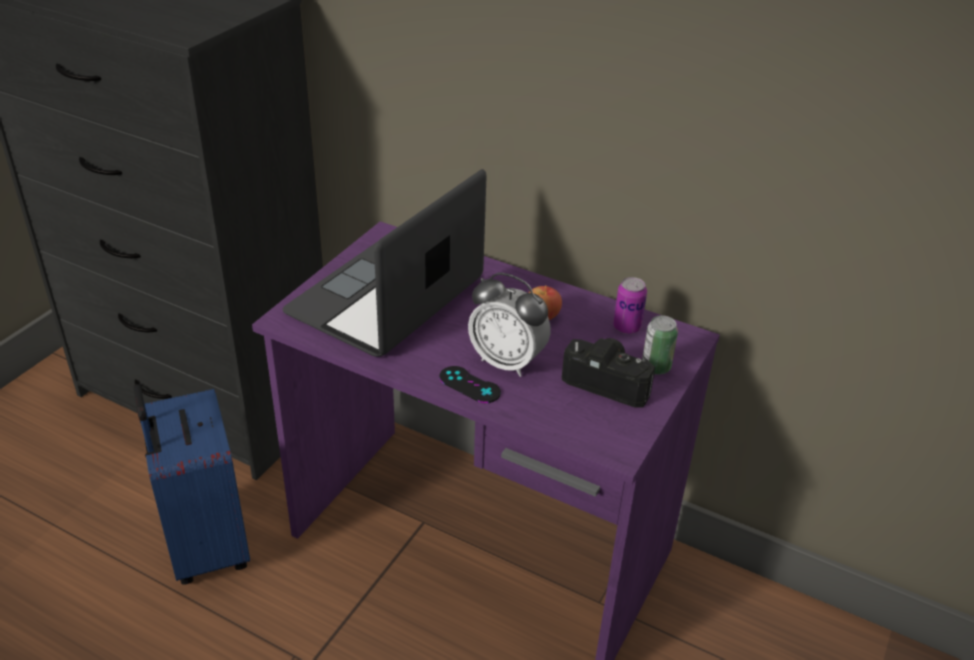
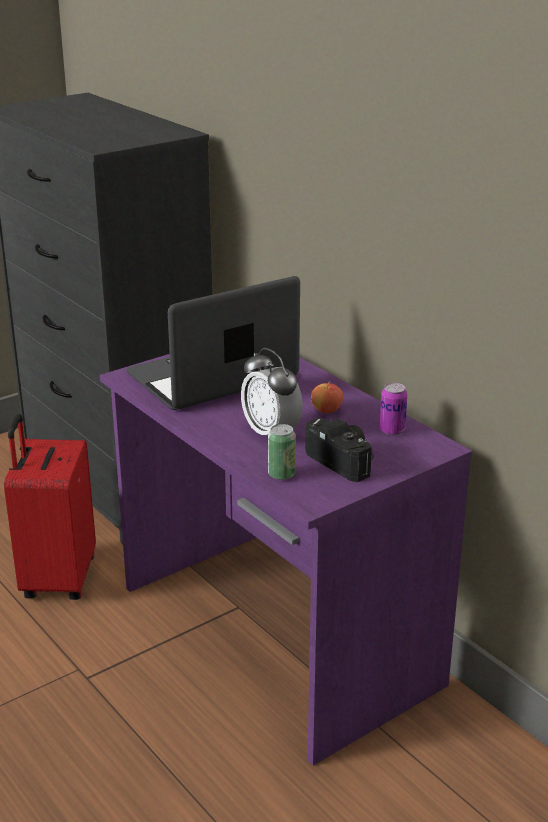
camera: 25 degrees right, 10 degrees down
blue suitcase [134,384,250,585] -> red suitcase [4,414,96,600]
black game controller [439,366,501,403] -> none
can [642,315,678,375] -> can moved to [268,424,296,480]

